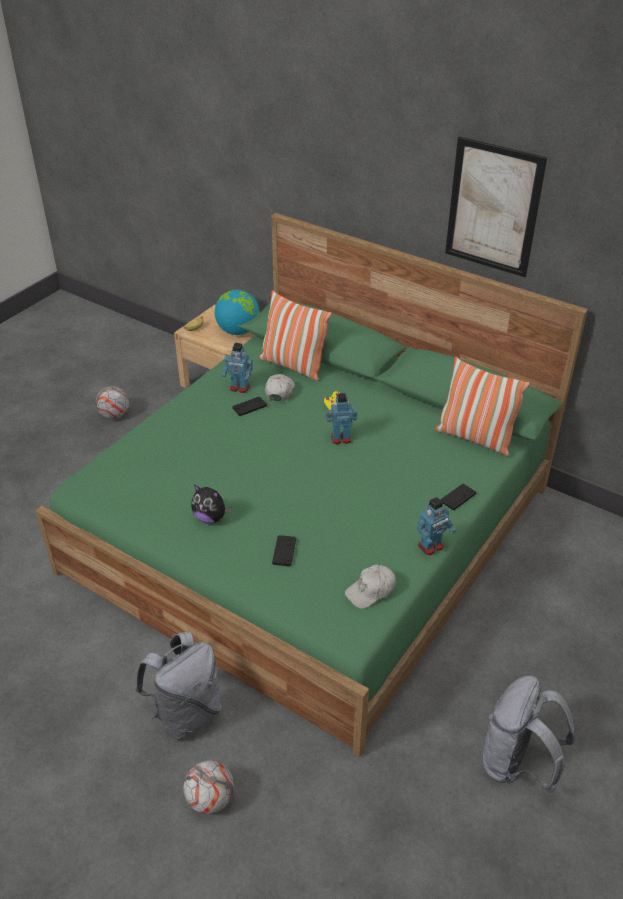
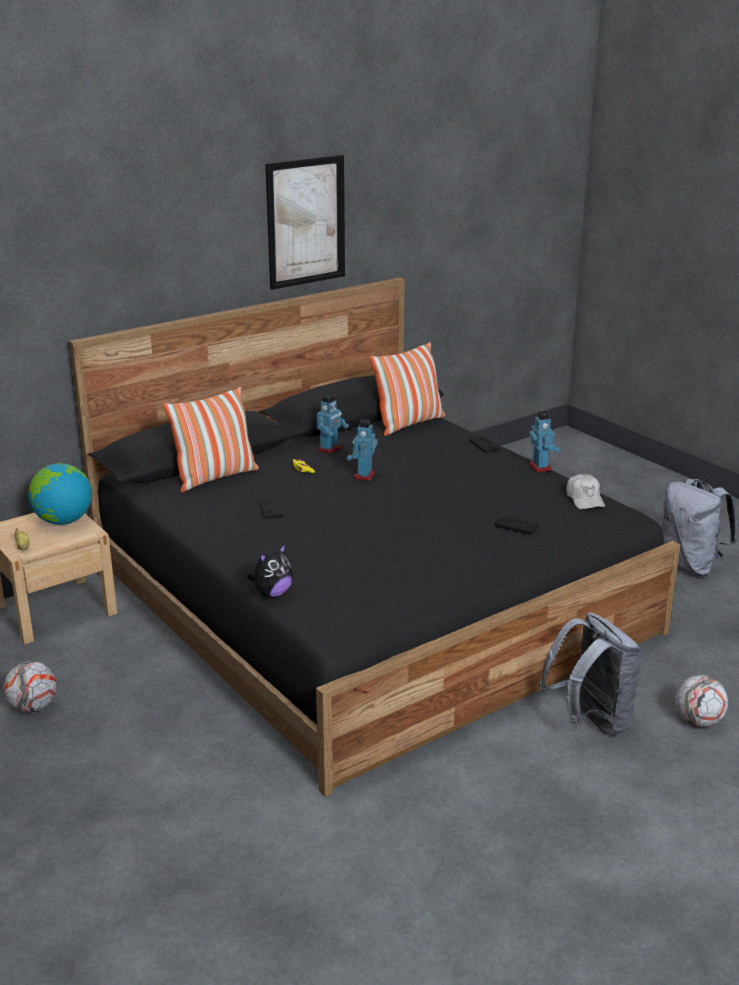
camera: 70 degrees left, 15 degrees down
green bed [36,213,588,758] -> black bed [69,277,680,797]
plush toy [191,485,231,524] -> plush toy moved to [247,544,293,598]
toy robot [222,343,253,393] -> toy robot moved to [316,394,349,454]
white cap [265,374,295,401] -> none

